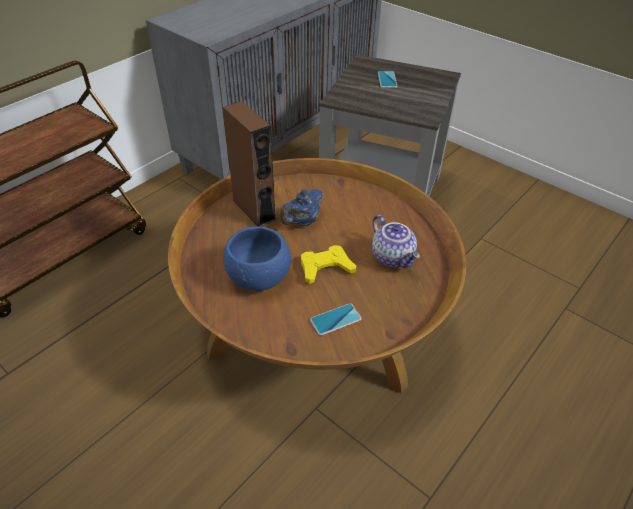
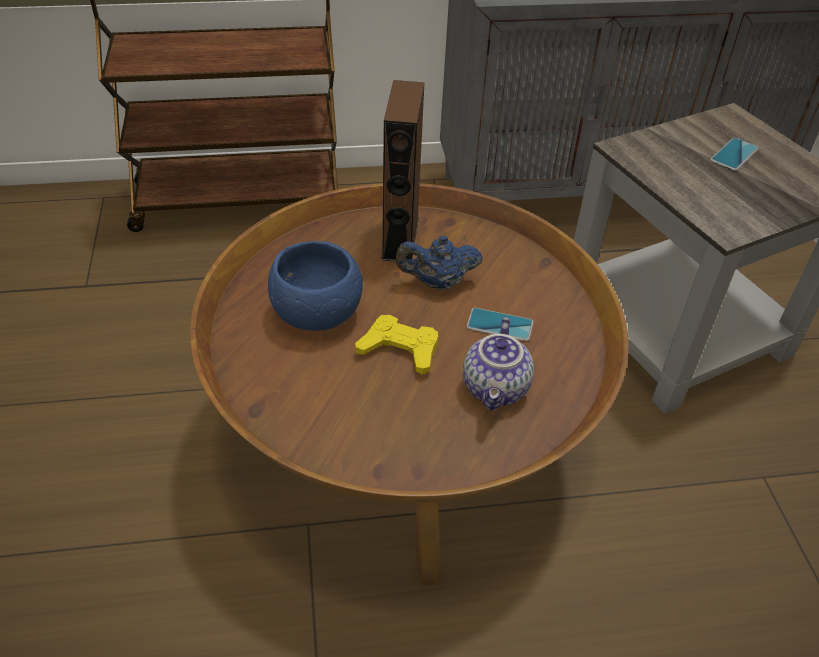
camera: 40 degrees right, 0 degrees up
phone [310,303,362,335] -> phone moved to [467,308,533,341]

